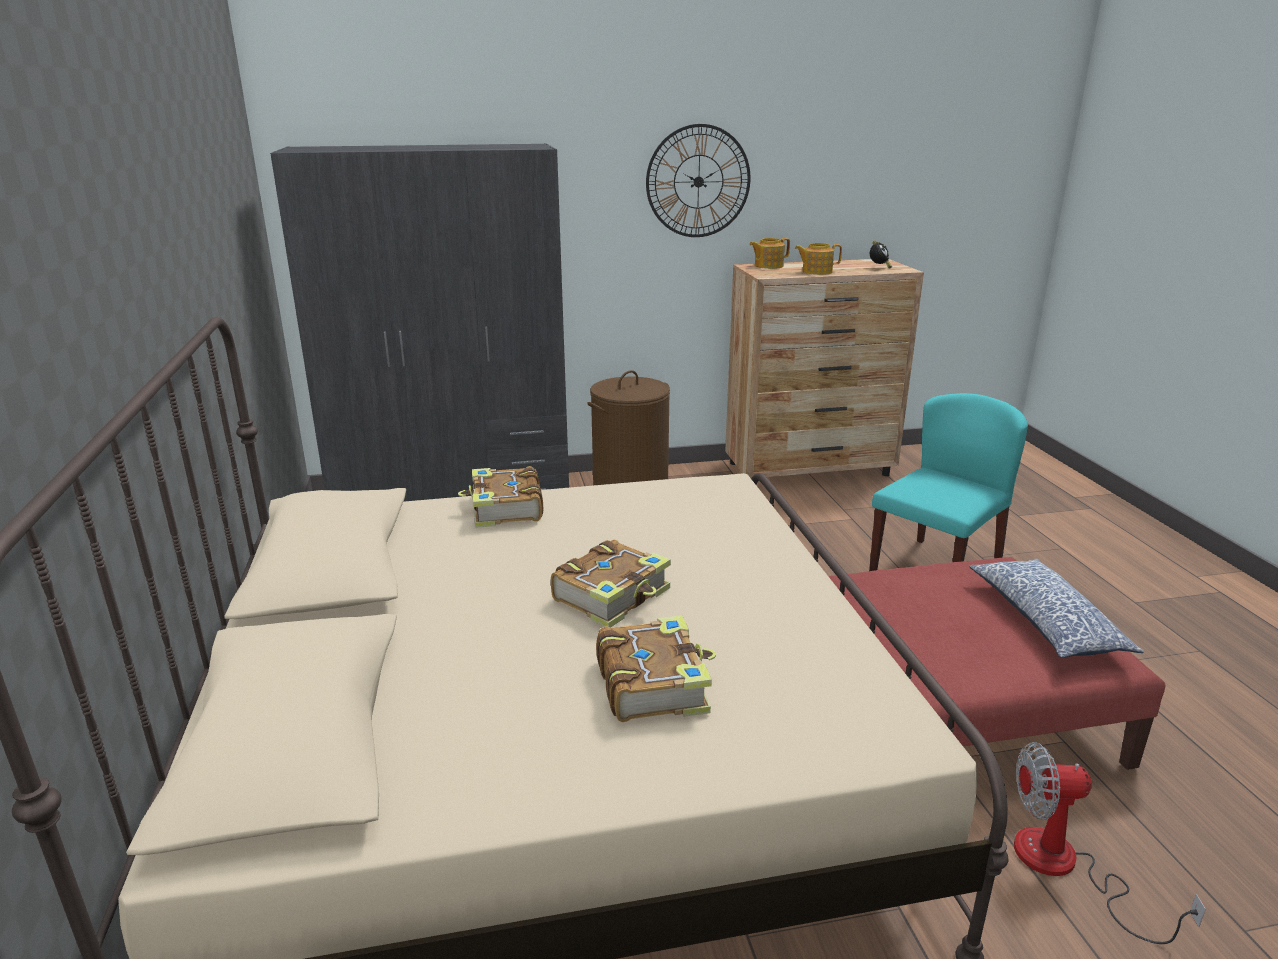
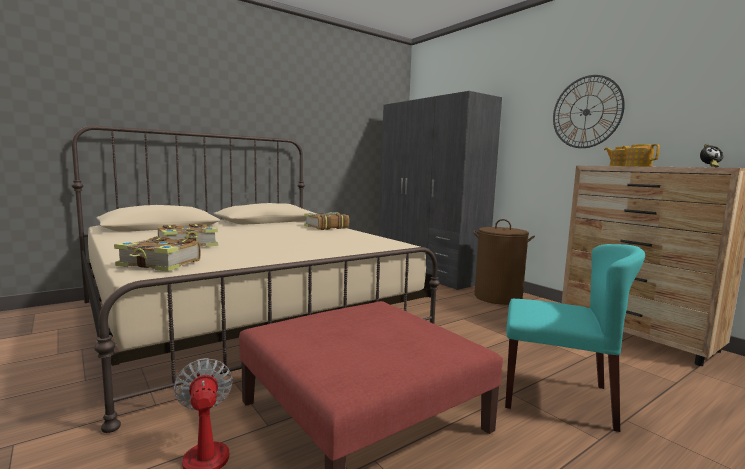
camera: 65 degrees right, 15 degrees down
book [551,539,671,628] -> book moved to [114,236,201,272]
pillow [969,558,1144,658] -> none

